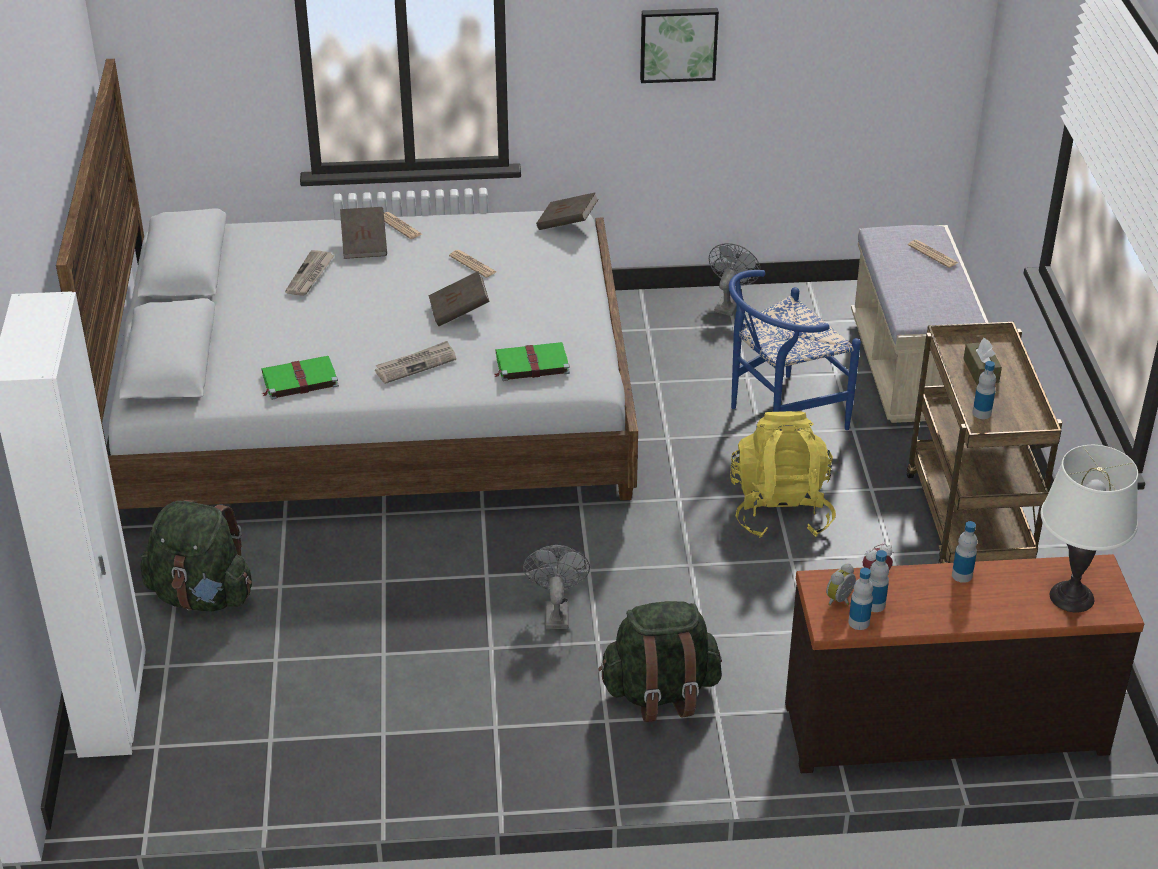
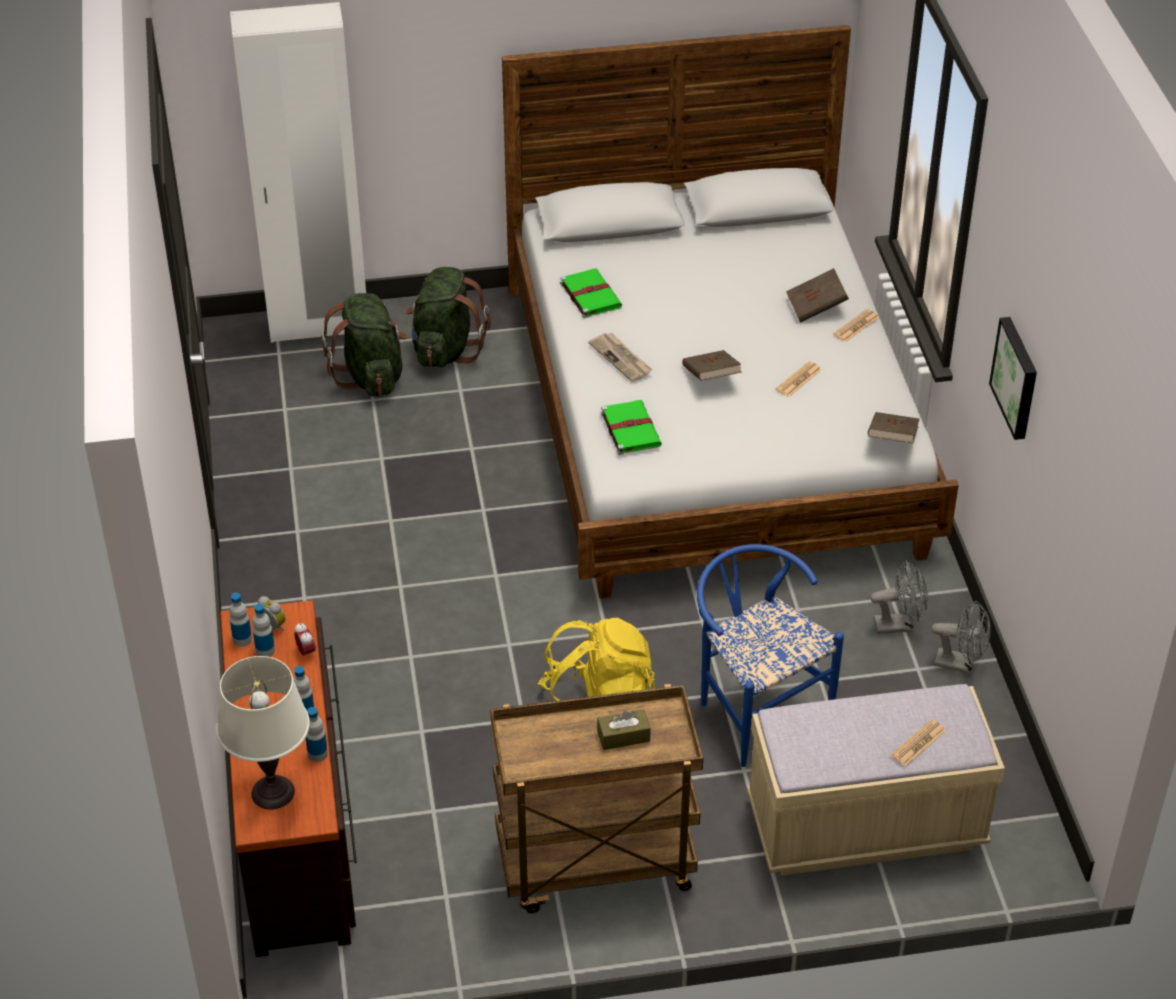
camera: 85 degrees right, 5 degrees up
newspaper [285,250,335,296] -> none
grey fan [523,545,590,629] -> grey fan moved to [870,560,928,634]
green backpack [598,601,722,722] -> green backpack moved to [322,293,408,397]
bottle [973,361,996,419] -> bottle moved to [305,707,328,762]

